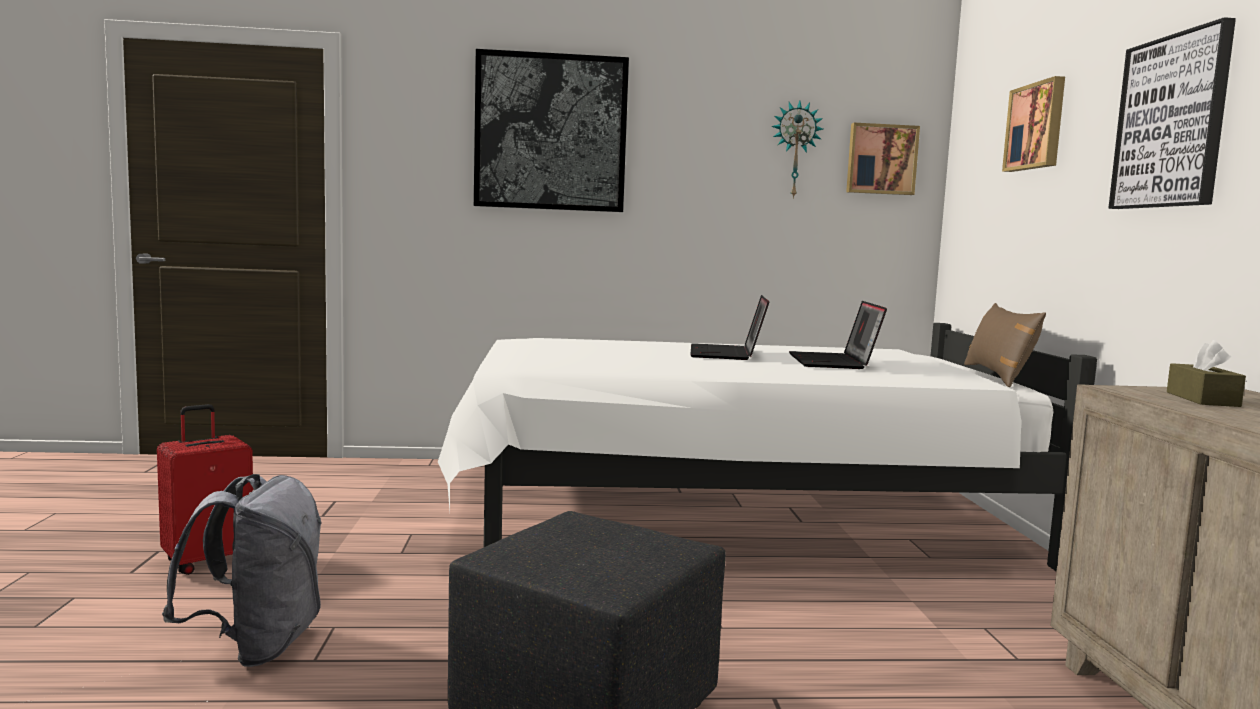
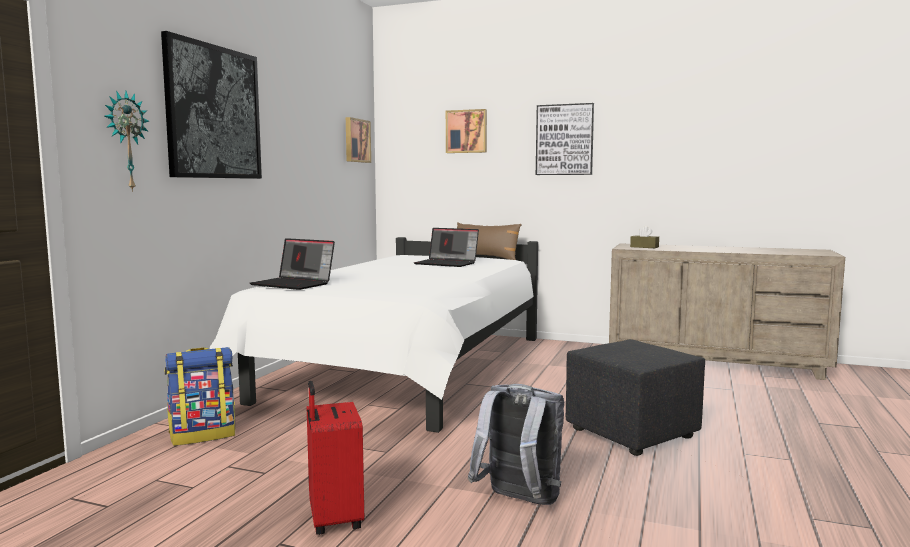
camera: 65 degrees left, 0 degrees up
laptop [690,295,769,360] -> laptop moved to [250,238,335,290]
wall clock [771,100,823,199] -> wall clock moved to [105,90,149,192]
none -> backpack [164,347,235,446]

